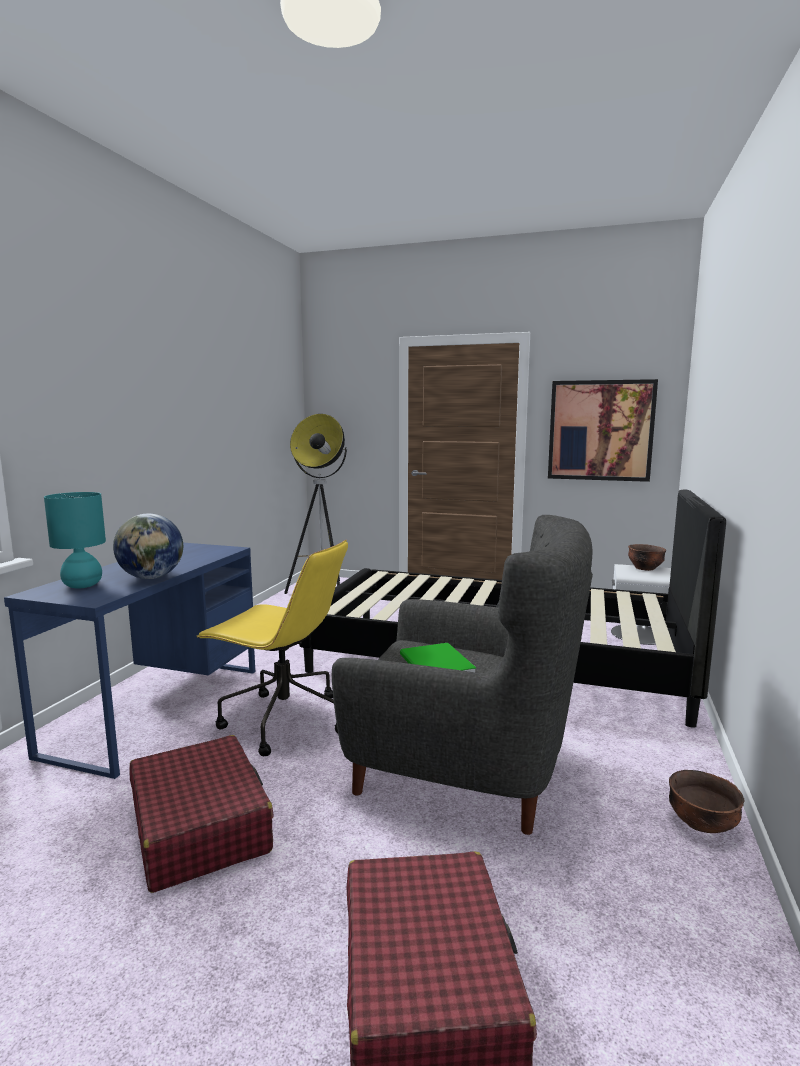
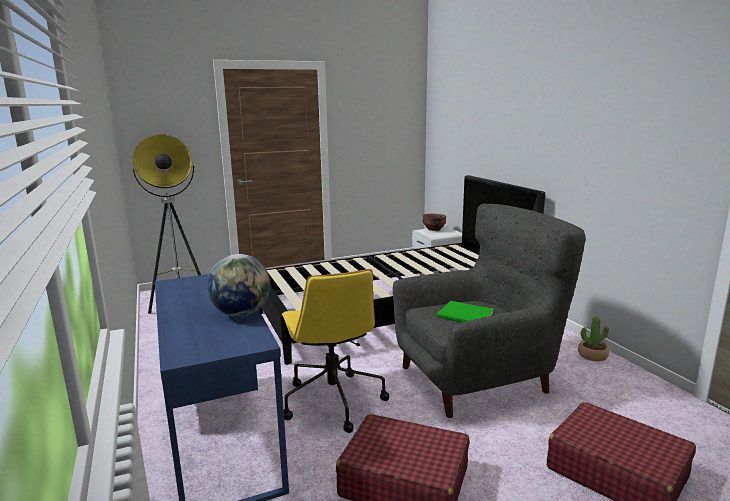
camera: 40 degrees left, 5 degrees up
turquoise table lamp [44,492,106,589] -> none
yellow office chair [196,540,348,756] -> yellow office chair turned 90 degrees clockwise [282,269,389,433]
picture [548,379,658,482] -> none
brown bowl [669,770,745,833] -> potted plant [578,316,609,361]

